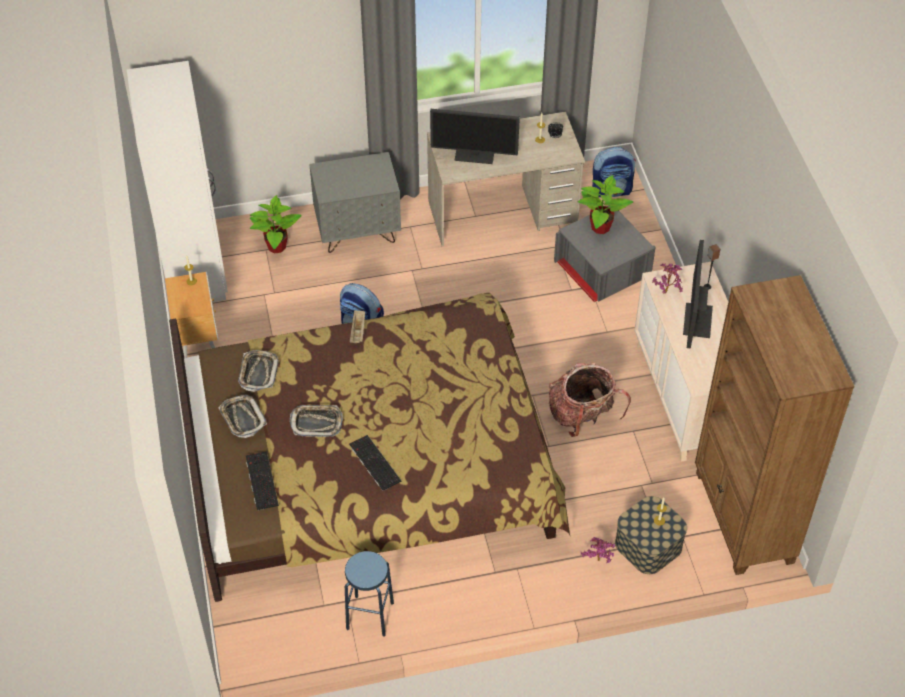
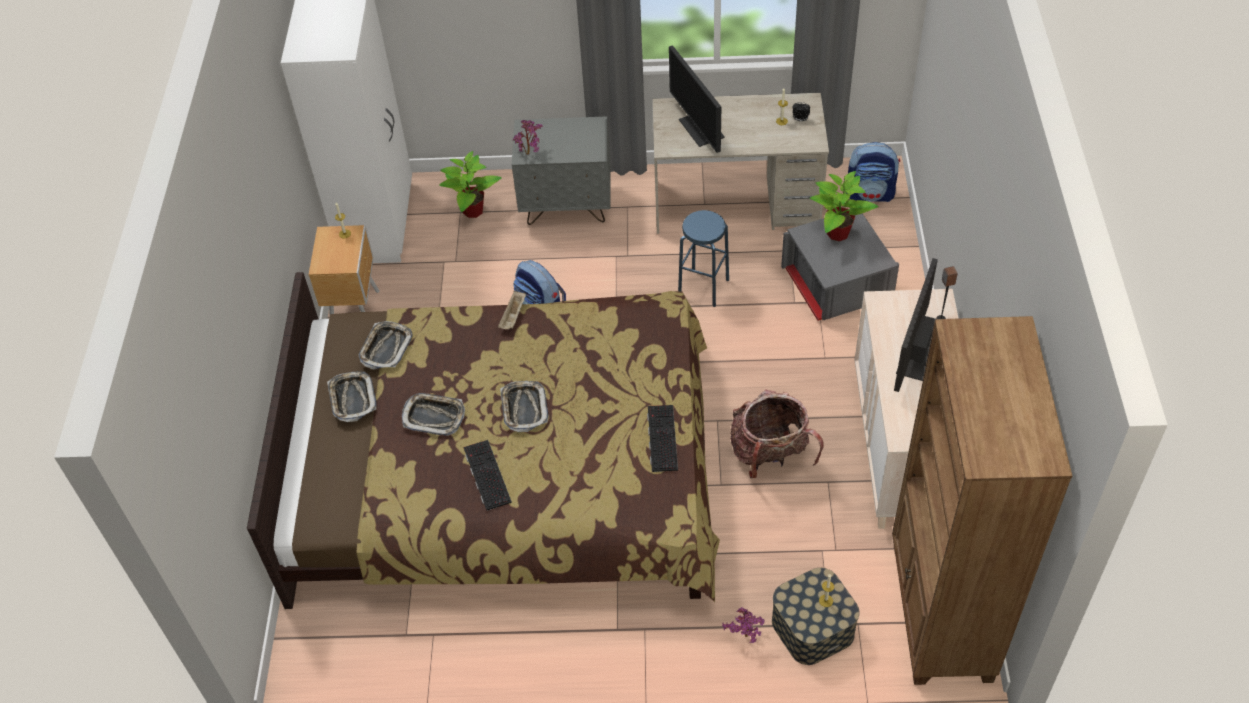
camera: 15 degrees right, 0 degrees up
keyboard [246,451,279,510] -> keyboard moved to [647,405,678,472]
blue stool [345,551,394,637] -> blue stool moved to [678,210,729,307]
monitor [430,109,520,164] -> monitor turned 45 degrees clockwise [669,45,725,153]
potted plant [652,263,683,293] -> potted plant moved to [513,120,543,154]
none -> tray [500,381,549,432]

